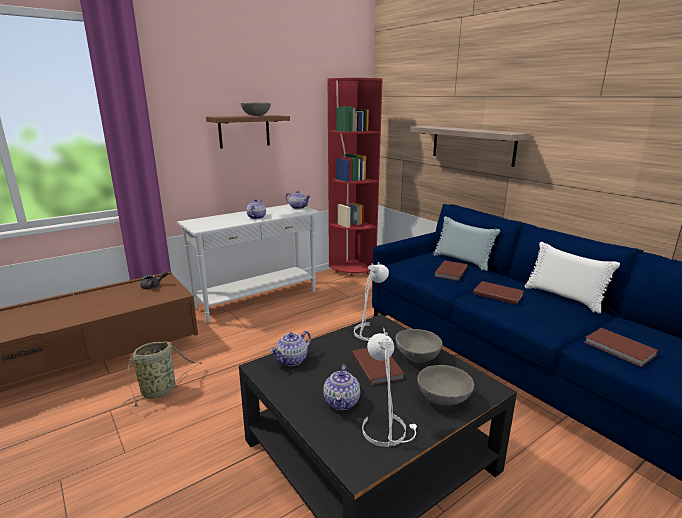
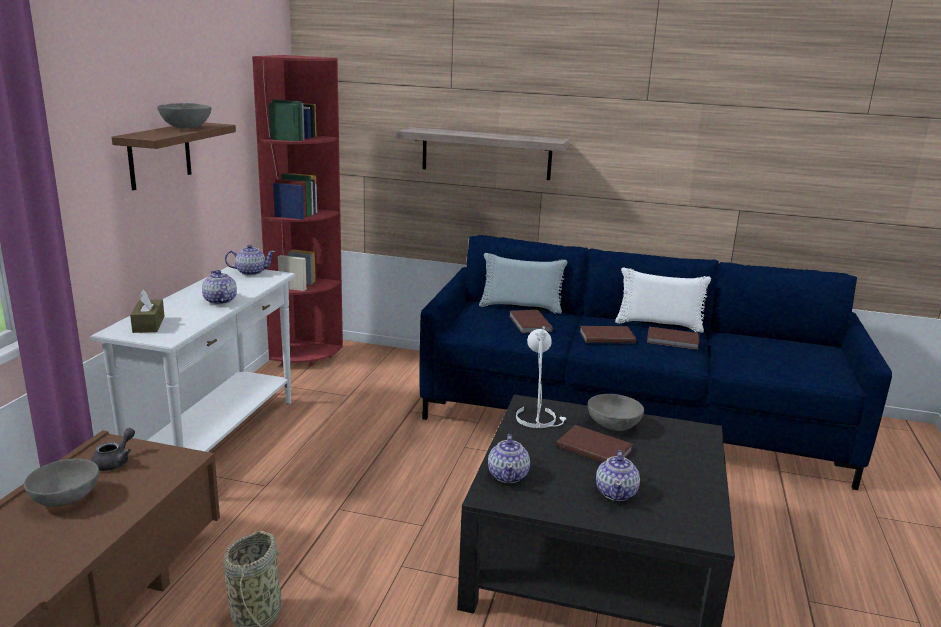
camera: 40 degrees left, 0 degrees up
teapot [323,364,360,411] -> teapot turned 45 degrees clockwise [596,450,640,501]
white table lamp [362,332,417,447] -> none
grey bowl [417,365,474,406] -> grey bowl moved to [24,459,99,507]
brown book [585,328,658,367] -> brown book moved to [647,327,699,350]
none -> brown tissue box [130,290,165,333]

